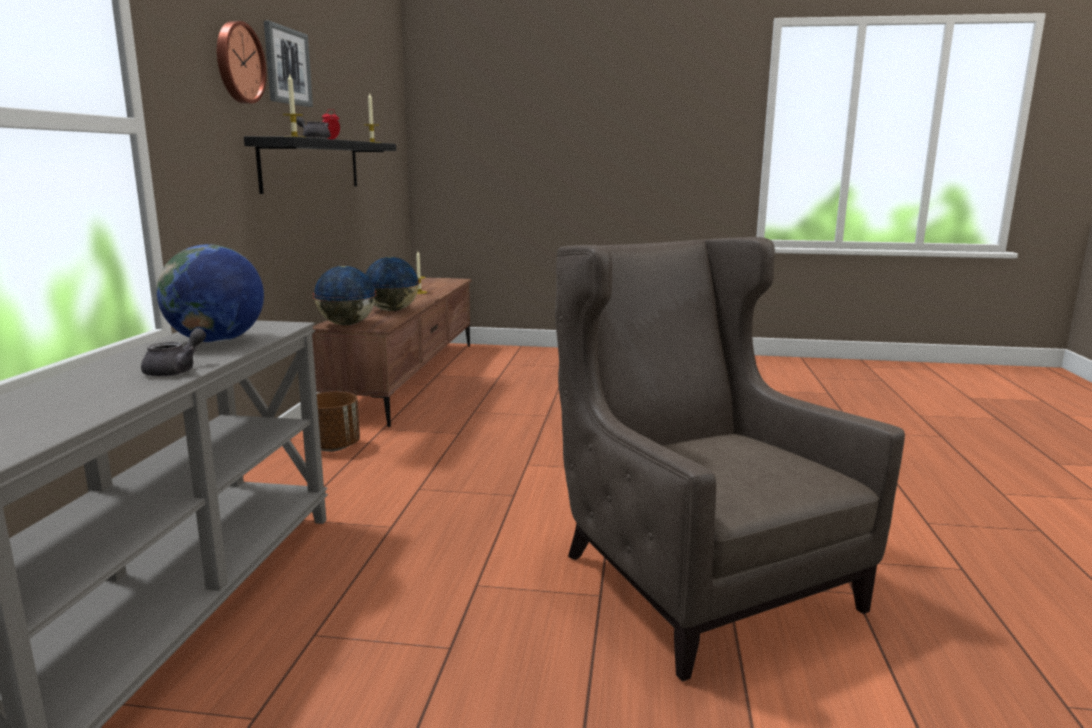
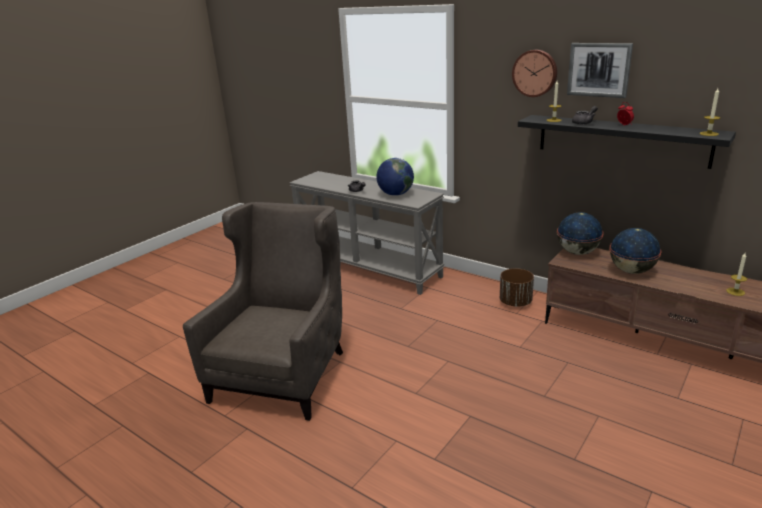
camera: 120 degrees right, 10 degrees up
grey armchair [555,237,905,681] -> grey armchair turned 75 degrees counterclockwise [183,202,343,421]

